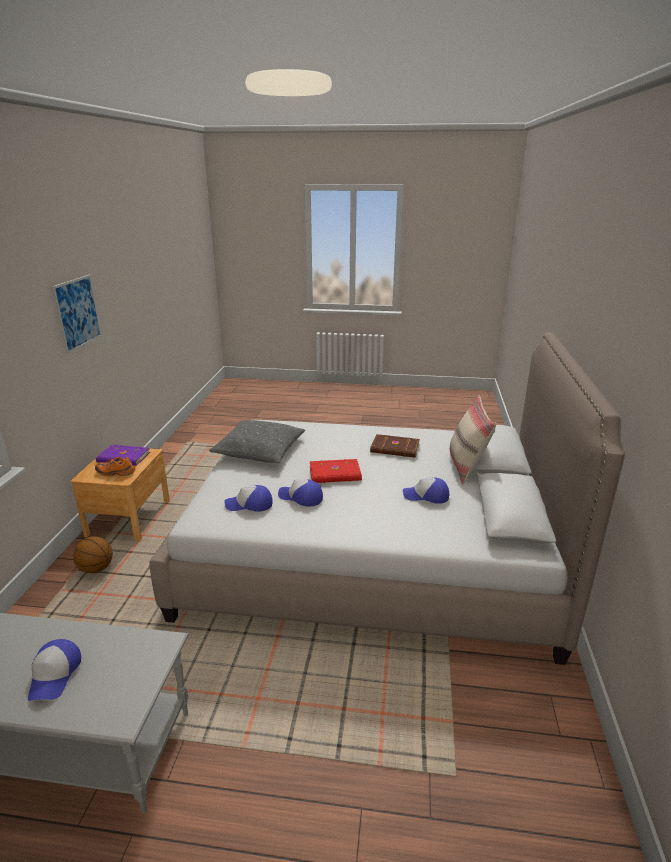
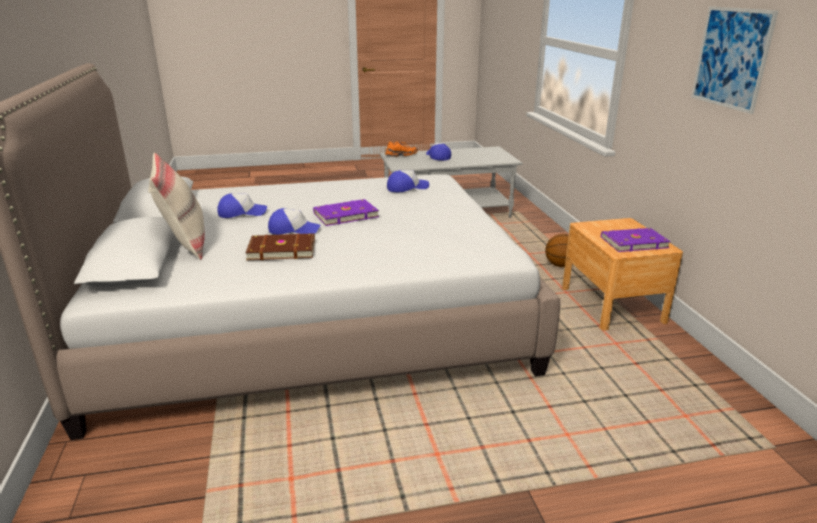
camera: 160 degrees right, 0 degrees up
orange shoe [95,457,135,477] -> orange shoe moved to [385,141,418,157]
grey pillow [209,420,305,463] -> none
cap [278,479,323,507] -> cap moved to [268,208,320,235]
red book [310,459,362,483] -> purple book [313,199,379,226]

